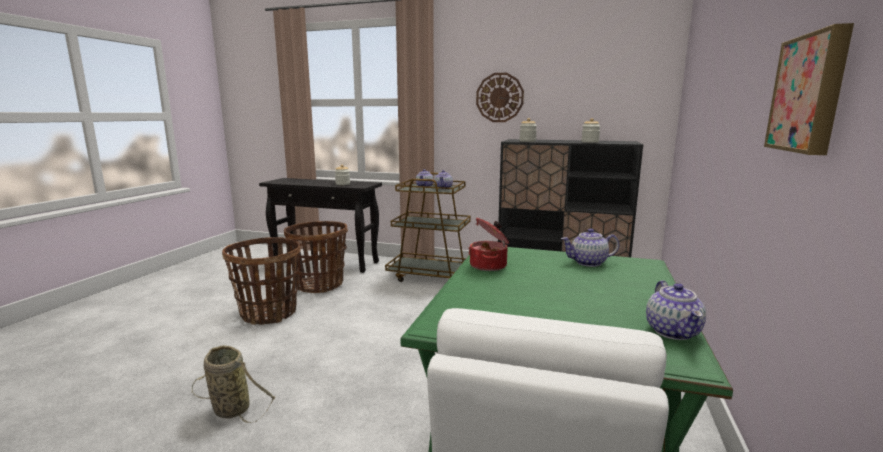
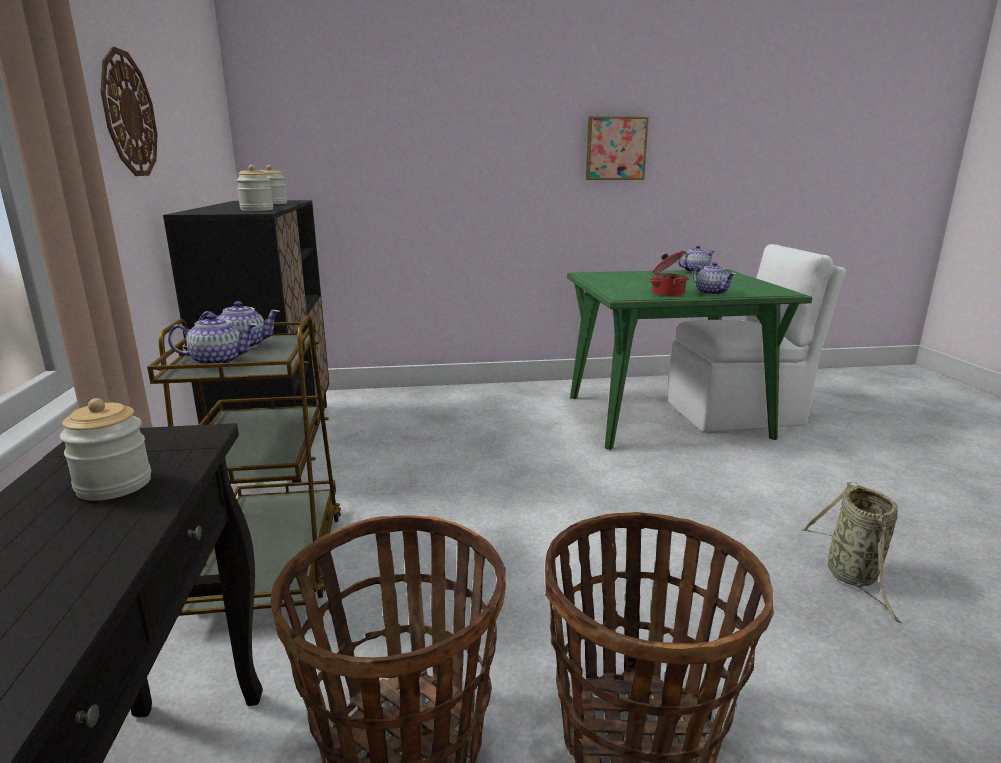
camera: 115 degrees left, 5 degrees up
teapot [561,228,620,267] -> teapot moved to [693,262,736,295]

